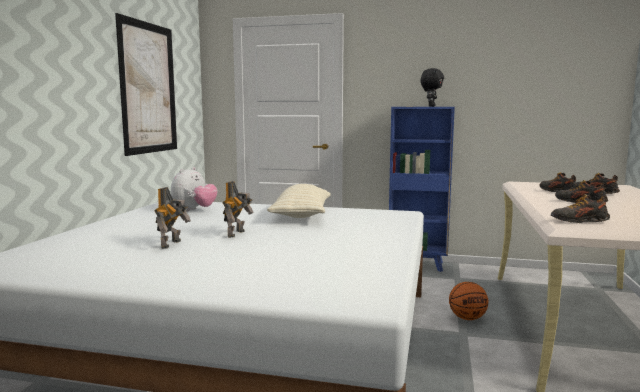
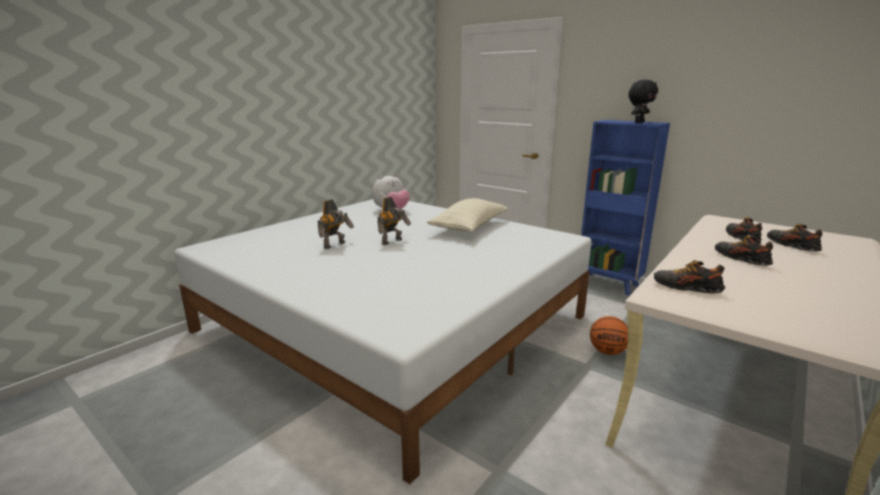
camera: 25 degrees right, 10 degrees up
picture [115,13,177,156] -> none

